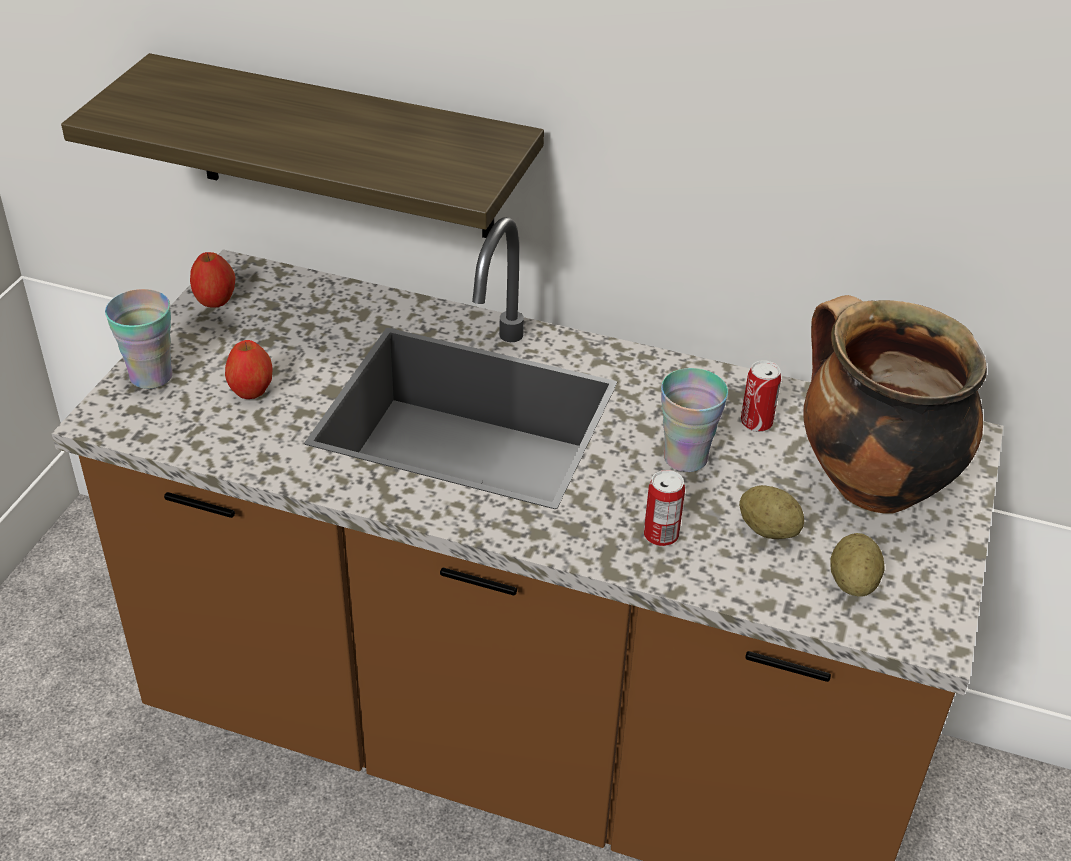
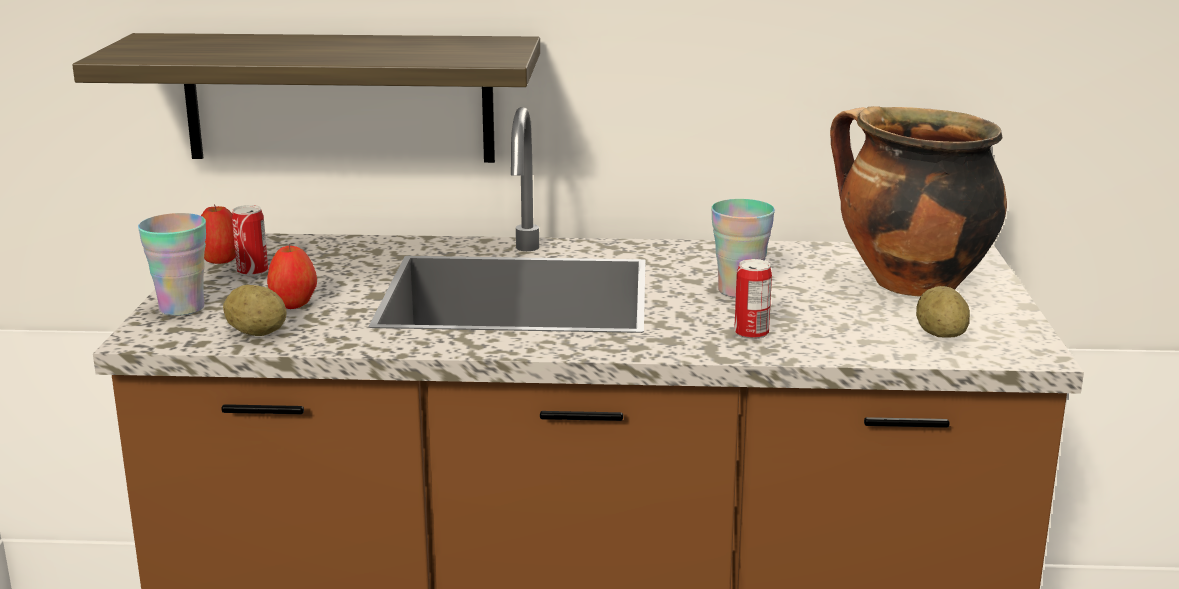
camera: 15 degrees left, 20 degrees down
potato [739,485,804,539] -> potato moved to [223,285,287,336]
can [741,360,781,432] -> can moved to [232,205,268,276]

